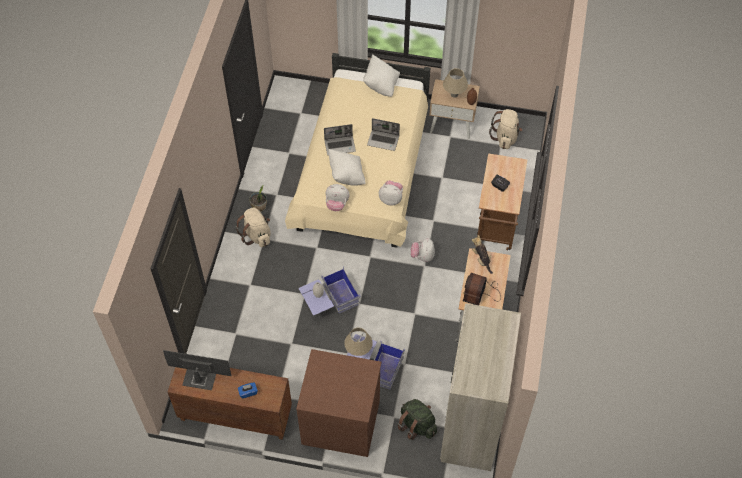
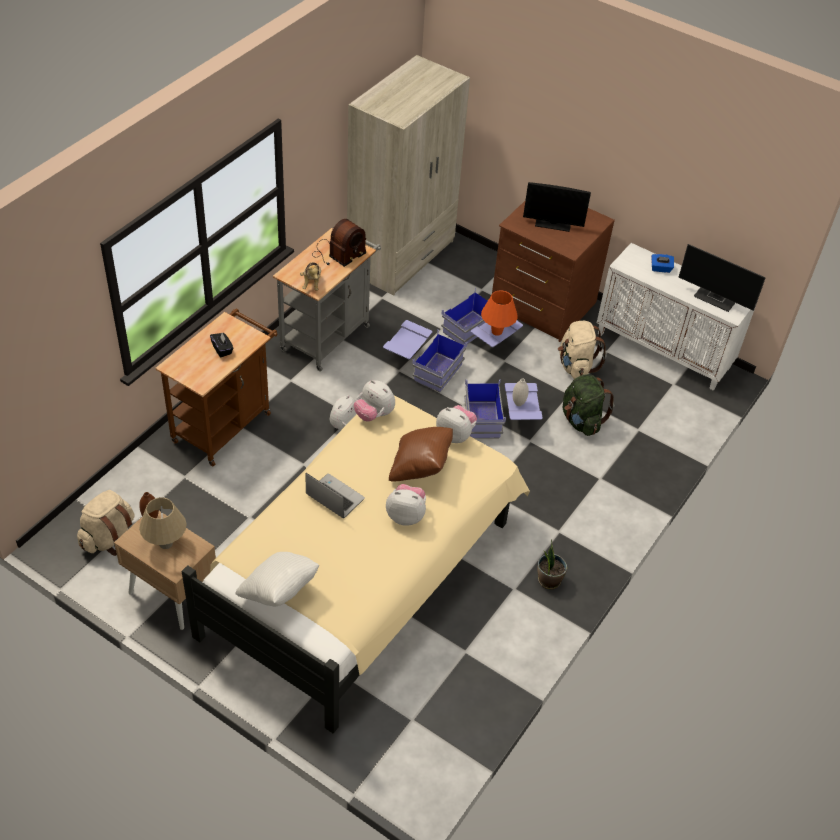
camera: 160 degrees left, 10 degrees down
brown cabinet [168,367,292,440] -> white cabinet [597,243,756,390]
beige backpack [236,207,271,247] -> beige backpack moved to [558,321,607,379]
laptop [324,124,356,155] -> plush toy [386,484,426,526]
white pillow [329,149,365,186] -> brown pillow [389,427,453,482]
beige table lamp [344,328,372,356] -> orange table lamp [481,290,518,336]
green backpack [397,399,437,440] -> green backpack moved to [563,374,614,436]
none -> blue storage box [383,320,468,393]
none -> monitor [523,182,591,232]

